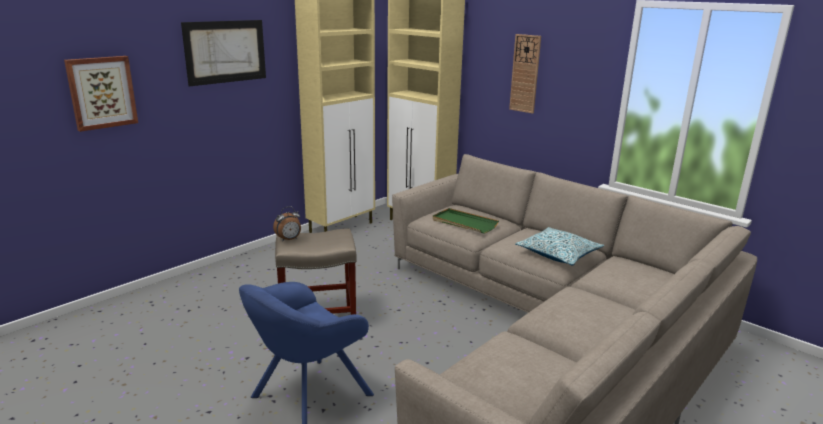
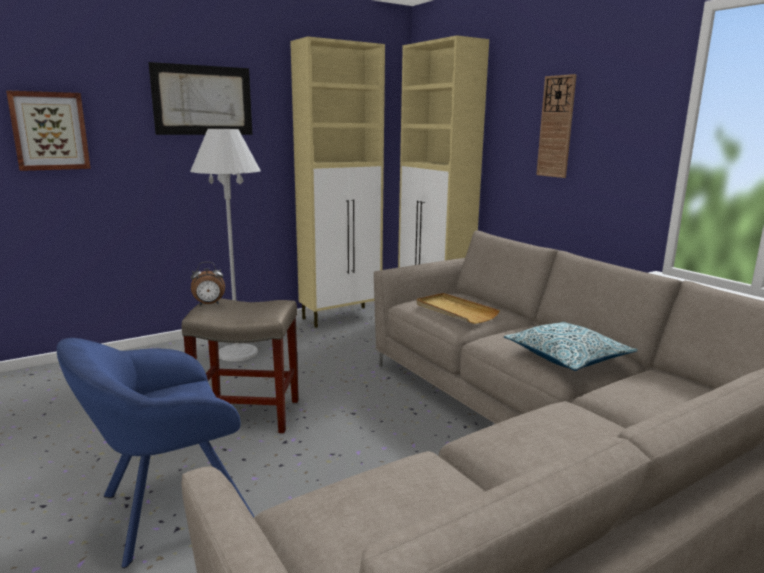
camera: 15 degrees right, 5 degrees down
green tray [432,208,499,233] -> beige tray [416,293,500,324]
none -> white floor lamp [190,129,261,361]

